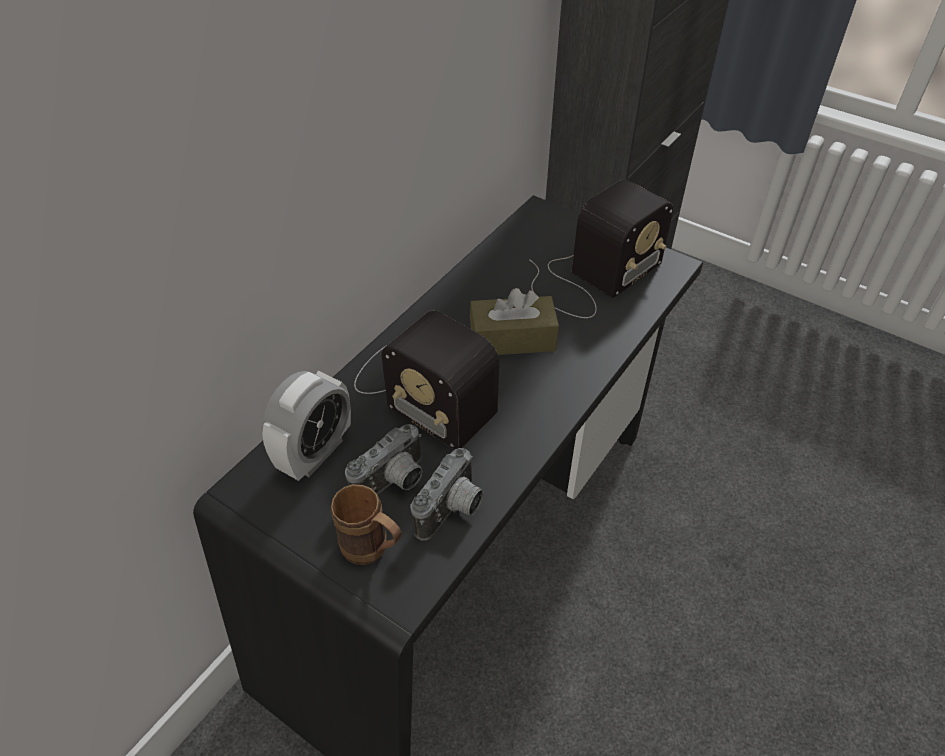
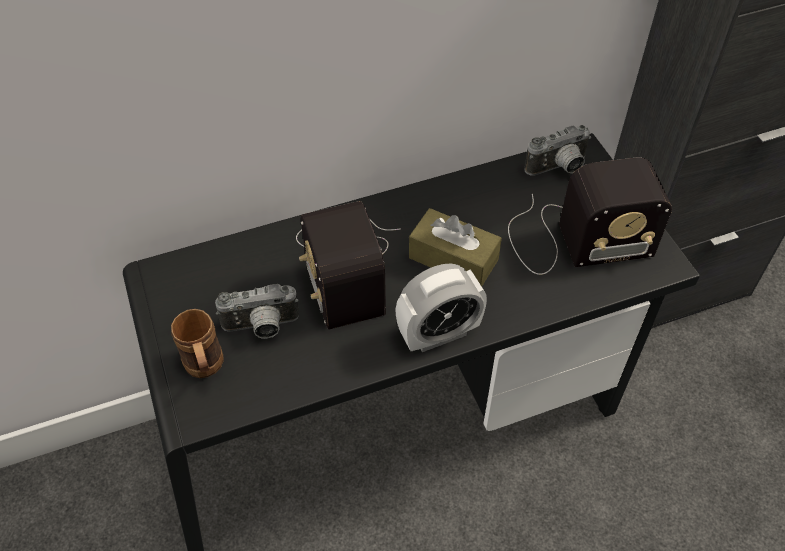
camera: 35 degrees right, 5 degrees up
alarm clock [262,370,351,481] -> alarm clock moved to [395,264,487,352]
camera [411,448,484,540] -> camera moved to [525,125,591,176]

